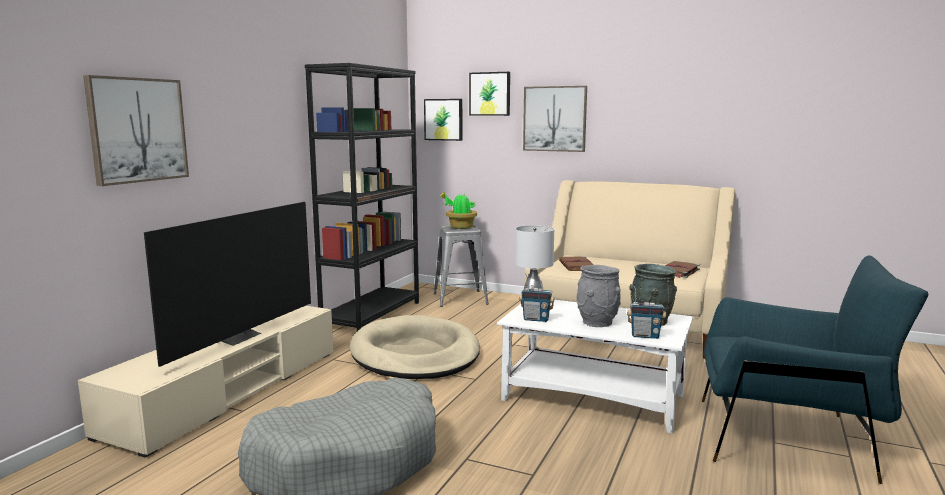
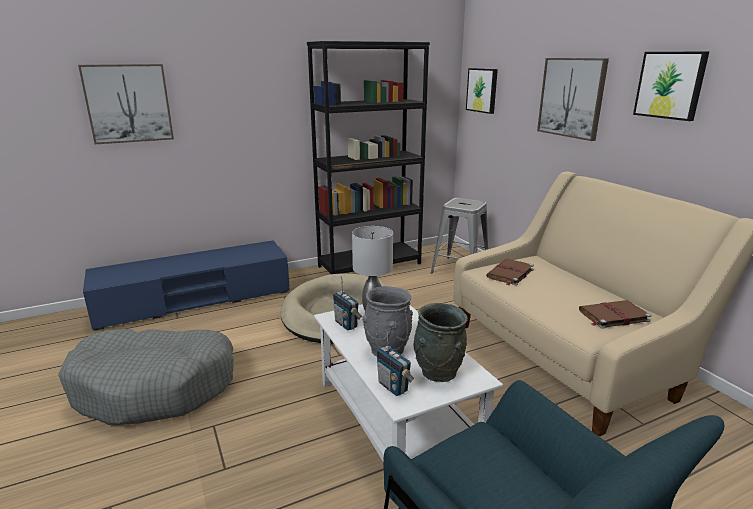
camera: 40 degrees right, 10 degrees up
beige tv stand [78,306,333,458] -> blue tv stand [83,240,290,331]
television [144,202,311,367] -> none
potted plant [440,192,477,229] -> none
picture [469,72,510,116] -> picture moved to [633,52,709,121]

